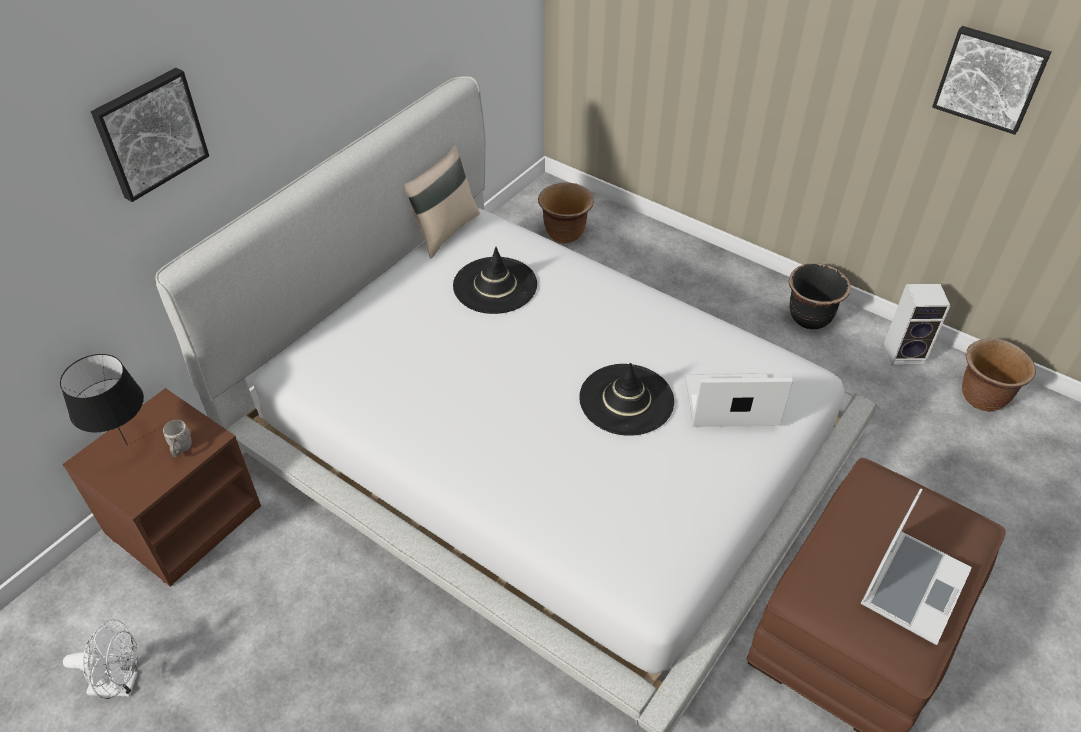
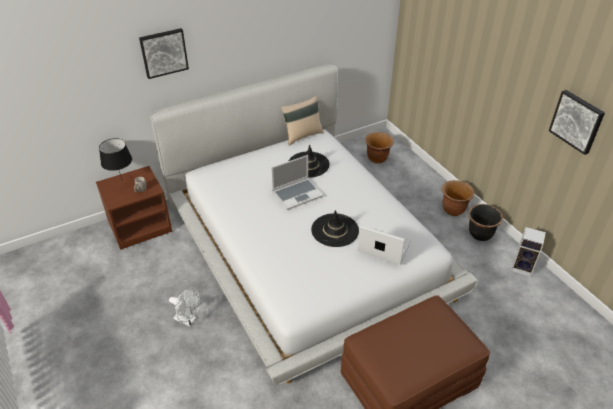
camera: 25 degrees right, 5 degrees down
white fan [63,619,138,699] -> white fan moved to [169,287,200,326]
laptop [861,489,972,645] -> laptop moved to [271,155,323,210]
brown planter [962,339,1036,412] -> brown planter moved to [442,180,474,216]

